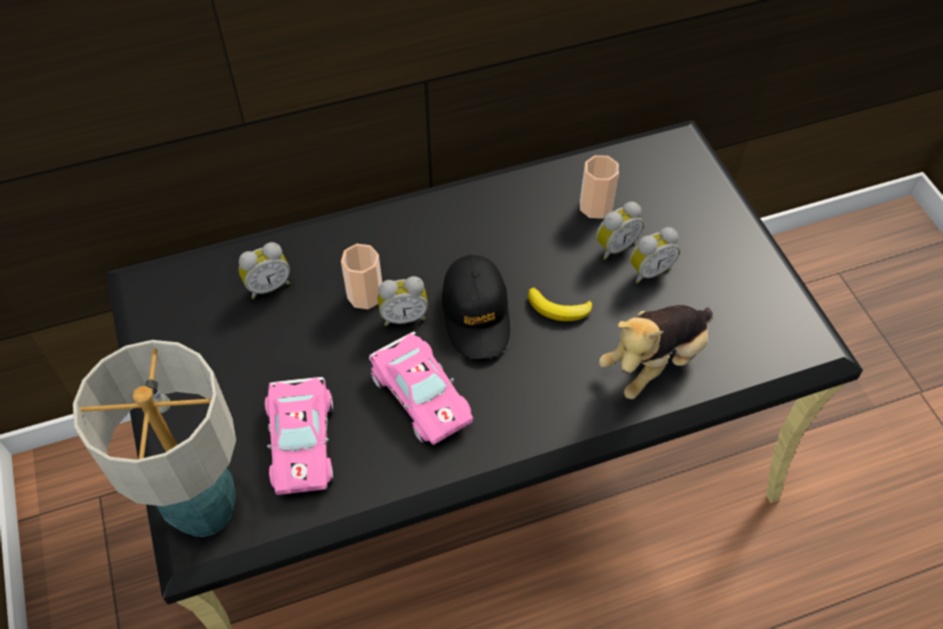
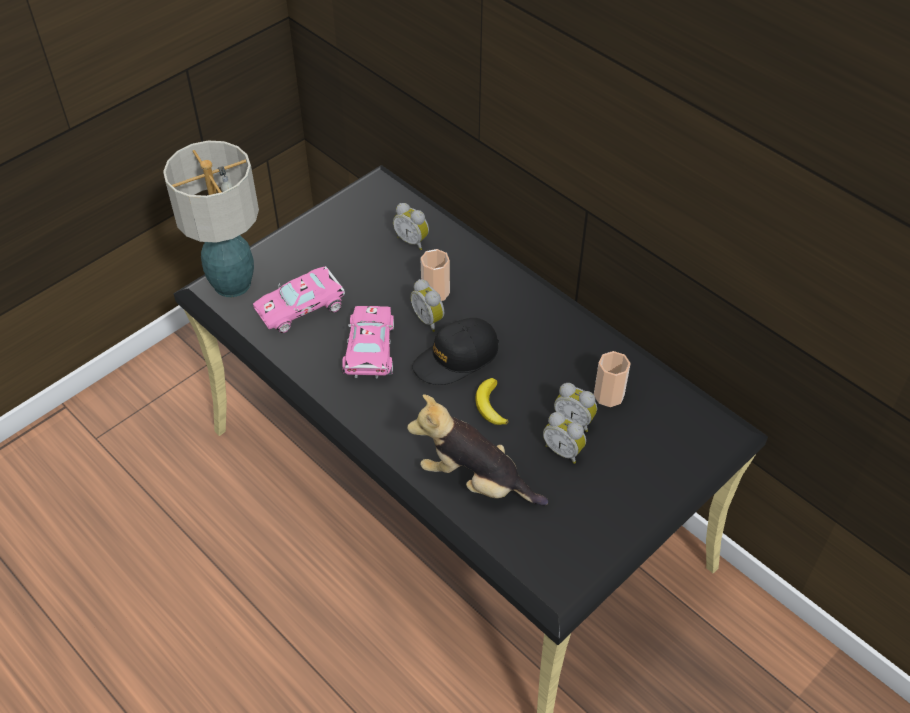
camera: 65 degrees right, 5 degrees down
pink toy car [369,331,473,445] -> pink toy car turned 150 degrees clockwise [342,306,394,378]

